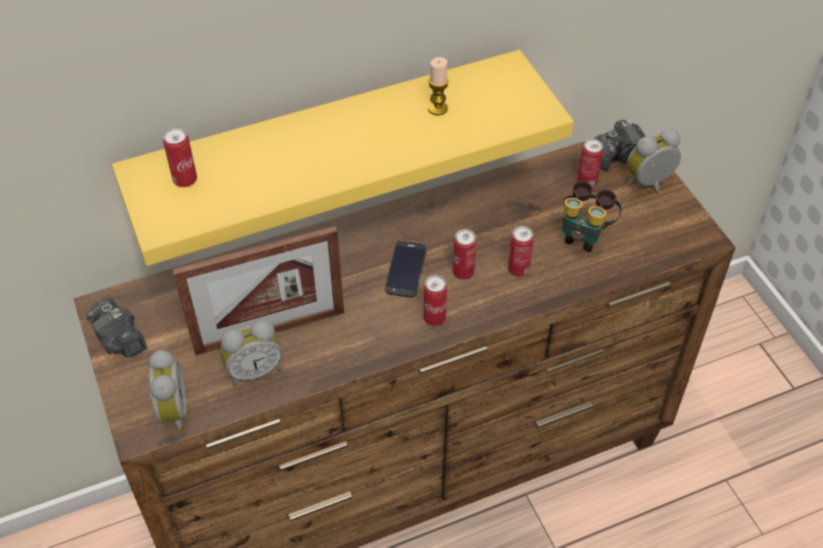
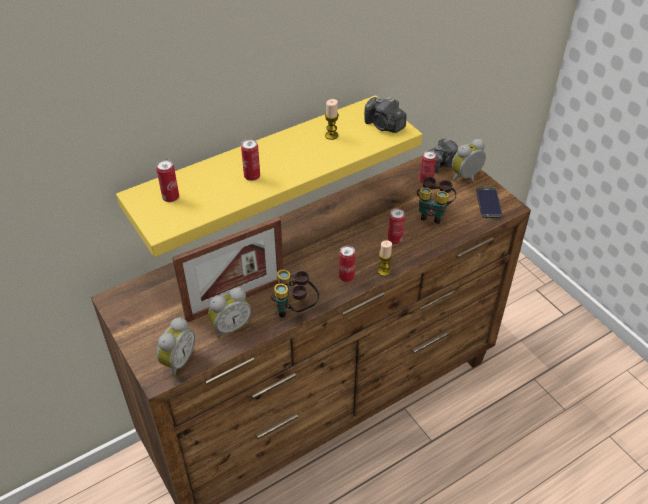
camera: 10 degrees left, 5 degrees down
camera [86,298,147,357] -> camera moved to [364,97,406,133]
alarm clock [149,350,186,431] -> alarm clock turned 45 degrees clockwise [157,317,195,377]
phone [385,241,427,297] -> phone moved to [476,187,502,218]
can [453,229,477,280] -> can moved to [241,139,260,181]
none -> binoculars [271,269,319,318]
none -> candle [378,240,393,276]

